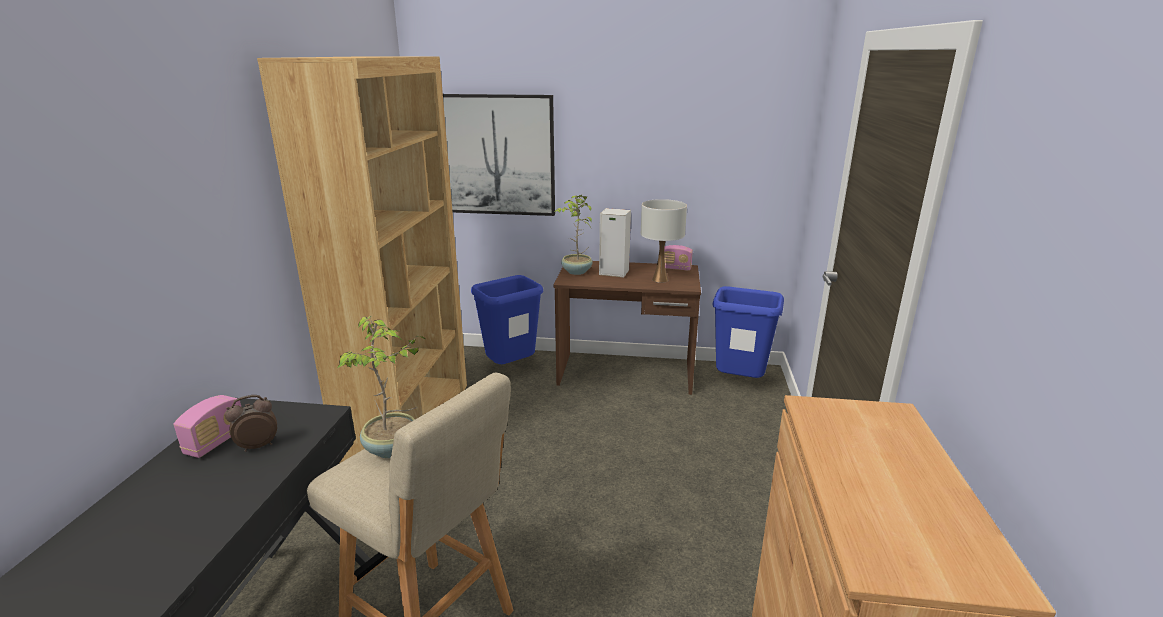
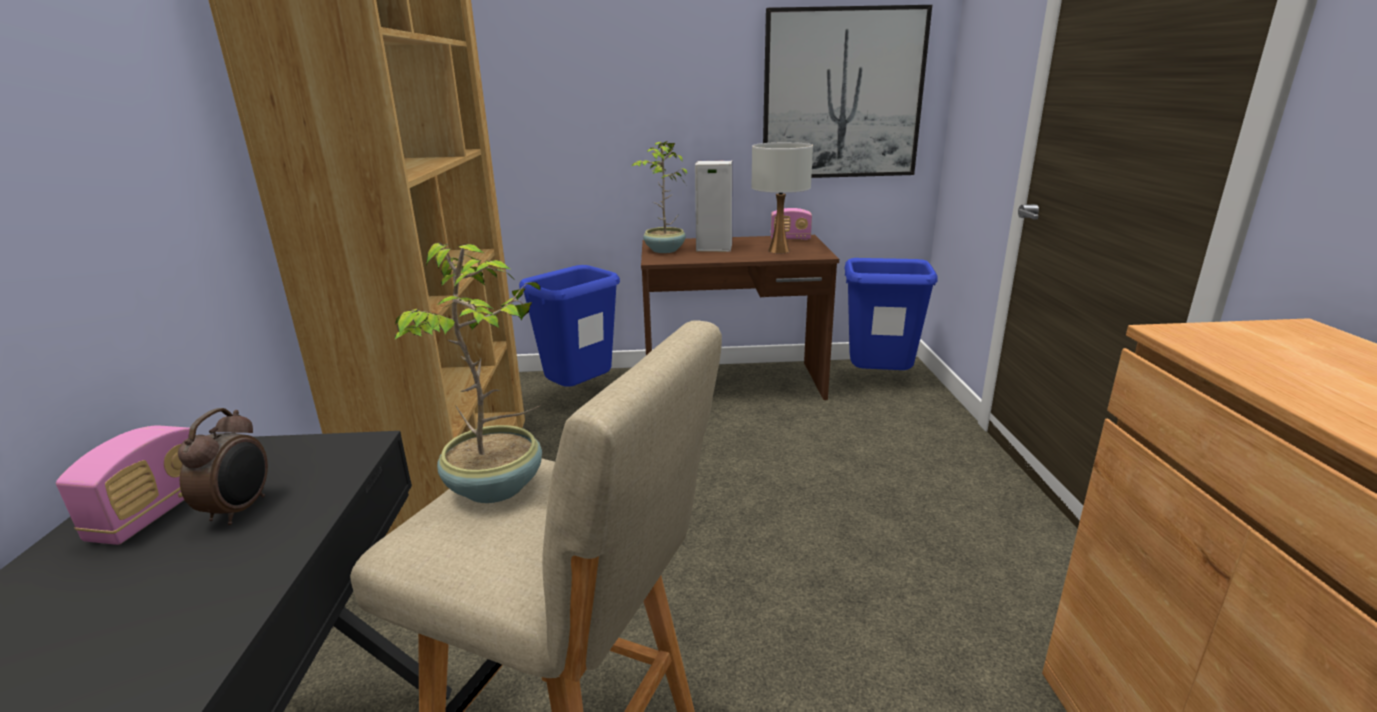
camera: 10 degrees left, 0 degrees up
alarm clock [225,395,277,452] -> alarm clock turned 135 degrees clockwise [178,408,268,525]
picture [443,94,555,216] -> picture moved to [763,5,932,178]

